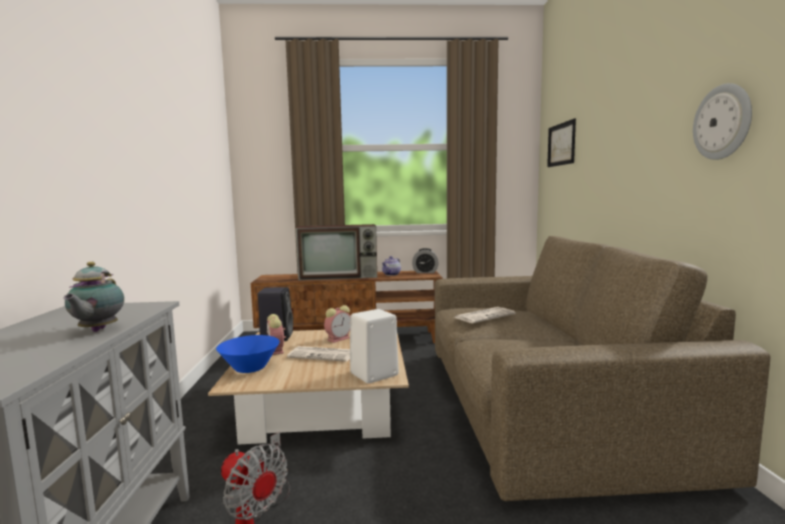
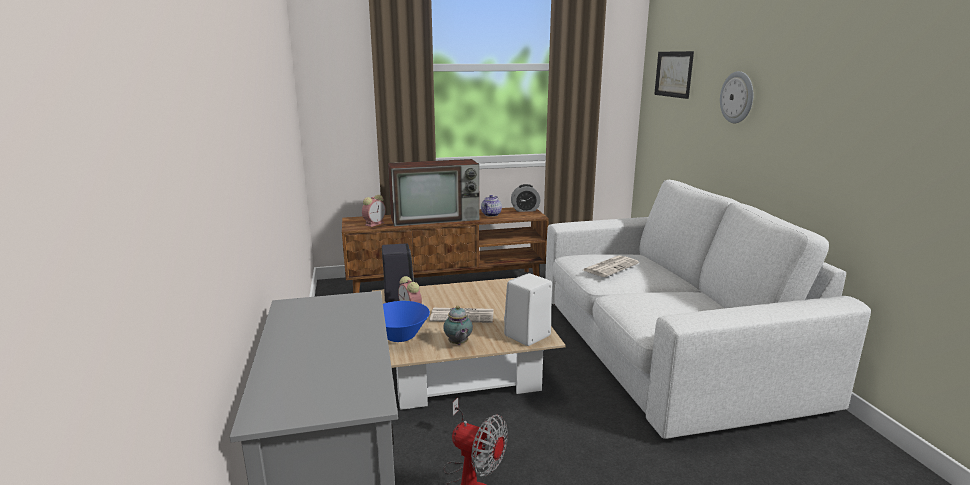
camera: 10 degrees left, 10 degrees up
teapot [63,262,124,332] -> teapot moved to [443,306,473,345]
alarm clock [324,305,351,343] -> alarm clock moved to [362,195,386,227]
brown sofa [435,236,770,501] -> white sofa [545,180,871,439]
wall clock [693,83,752,160] -> wall clock moved to [720,71,753,123]

